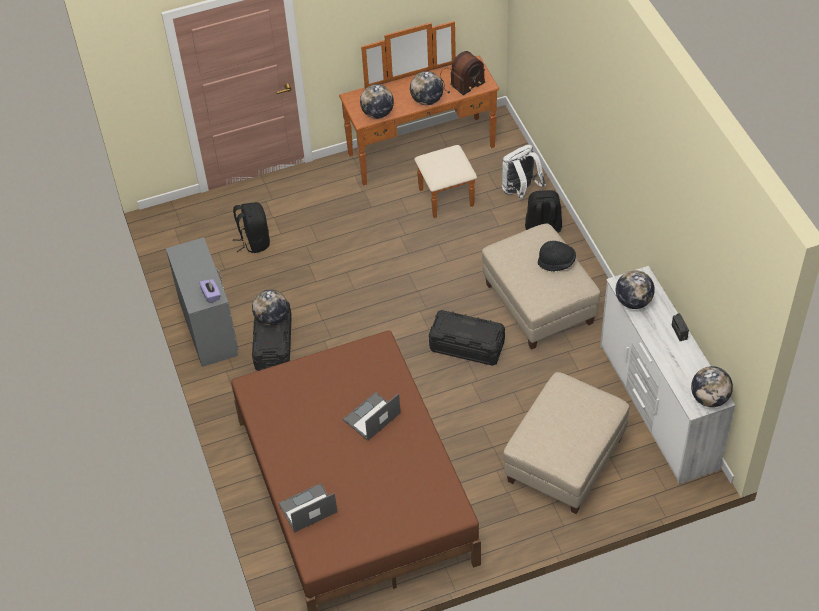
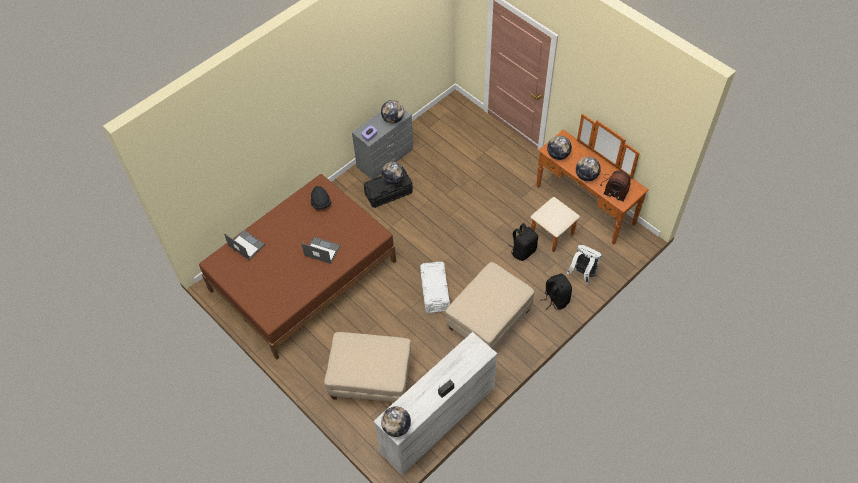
camera: 65 degrees right, 5 degrees up
black backpack [233,202,270,253] -> black backpack moved to [509,223,538,261]
black storage box [429,310,505,366] -> white storage box [420,262,450,313]
black hat [538,241,576,271] -> black hat moved to [311,186,331,210]
globe [616,270,655,309] -> globe moved to [381,100,404,124]

